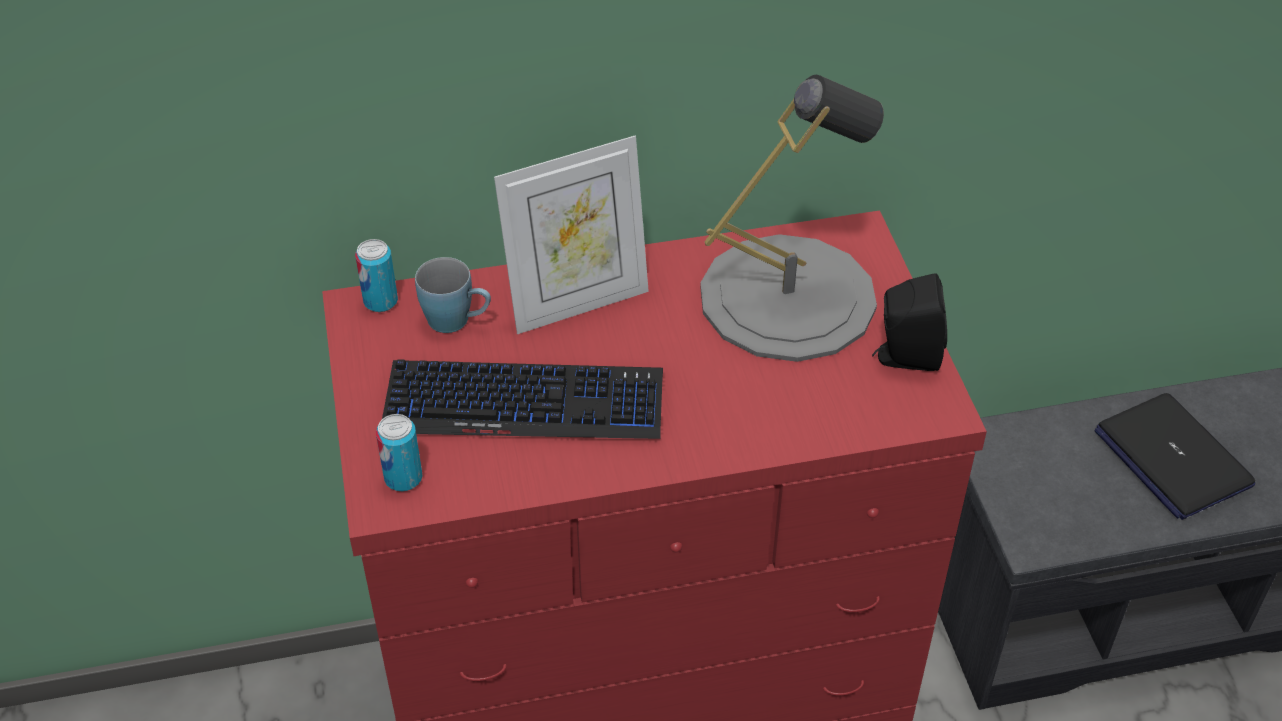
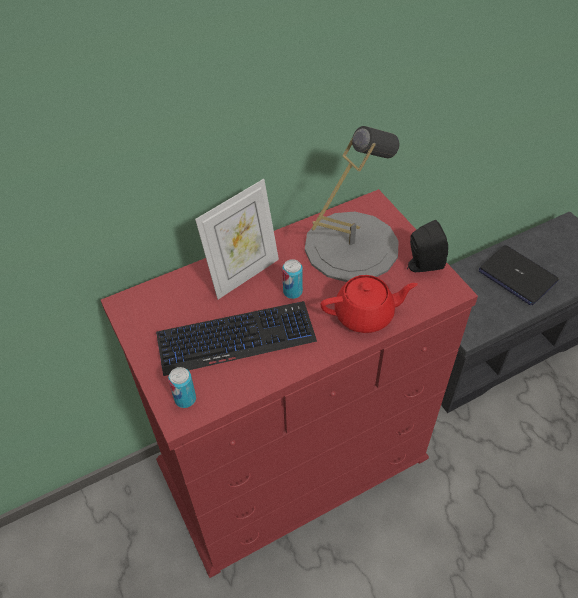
camera: 15 degrees left, 5 degrees up
can [355,239,398,312] -> can moved to [282,259,303,299]
blue mug [415,257,491,333] -> none
none -> red teapot [321,275,418,333]

